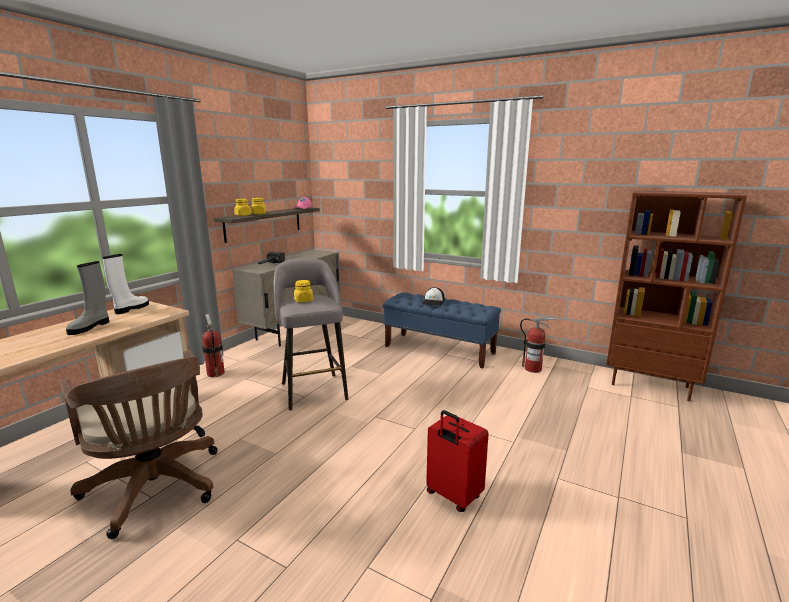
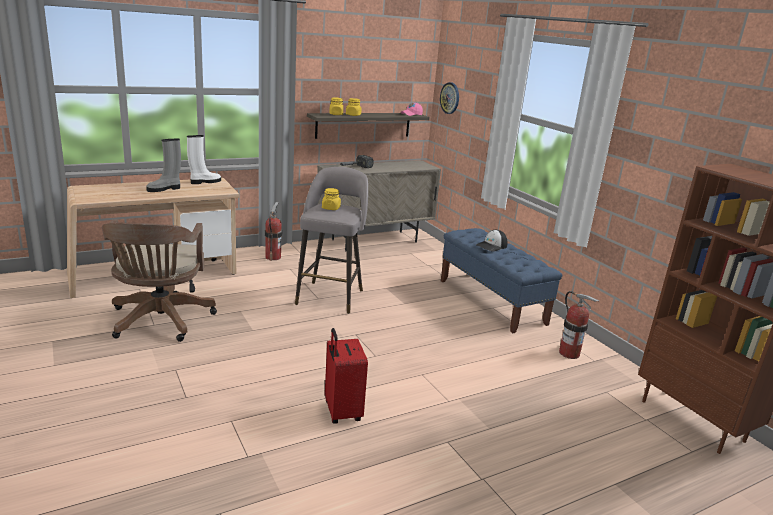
camera: 30 degrees right, 5 degrees up
none -> wall clock [440,82,459,114]

